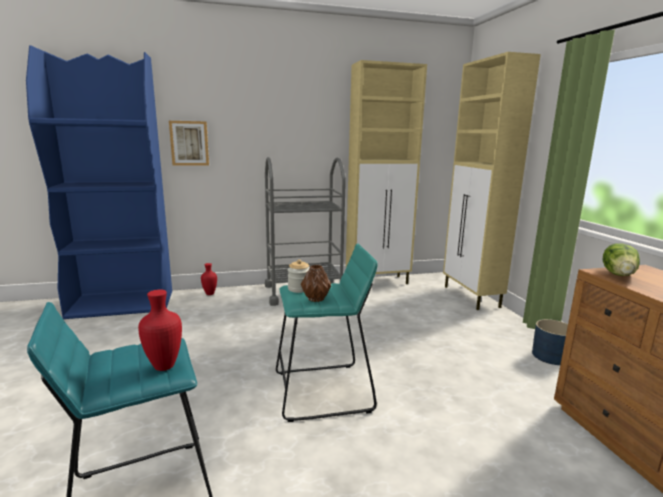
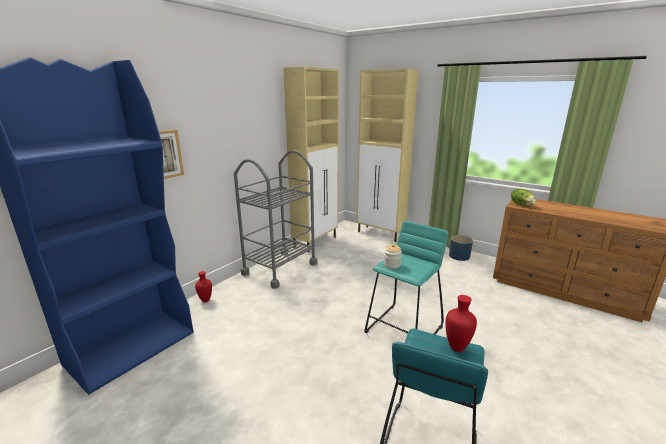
camera: 40 degrees left, 5 degrees up
brown vase [301,265,331,302] -> none

